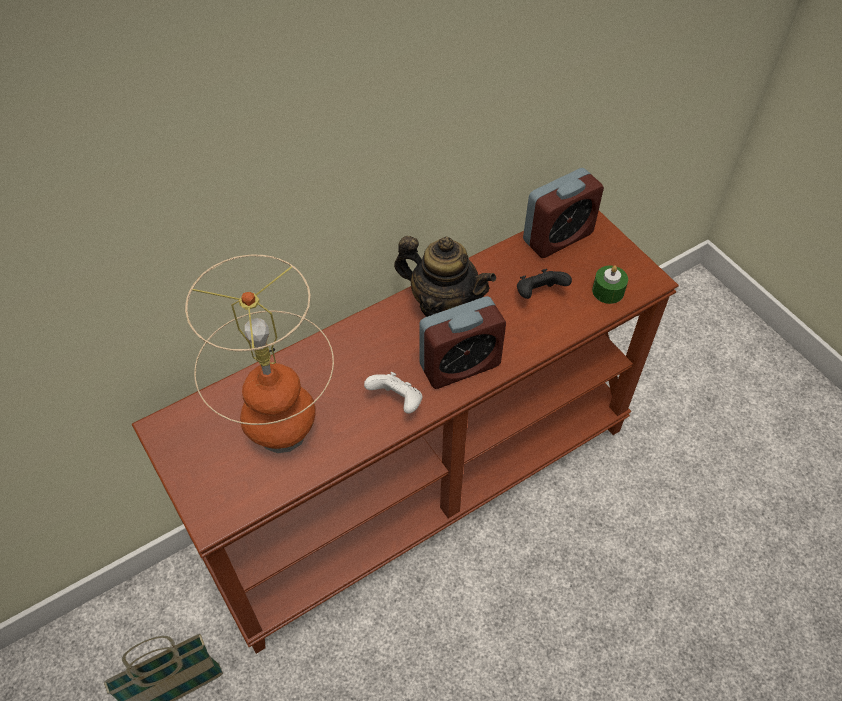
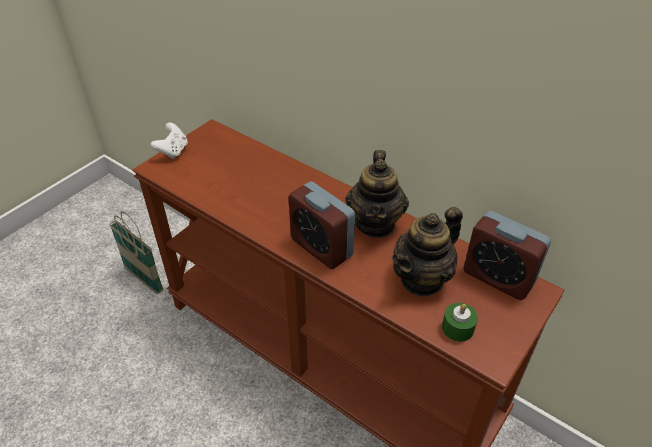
camera: 70 degrees right, 10 degrees down
table lamp [185,255,334,453] -> none
white game controller [364,372,422,414] -> white game controller moved to [151,123,188,159]
black game controller [517,269,572,299] -> teapot [392,207,463,297]

